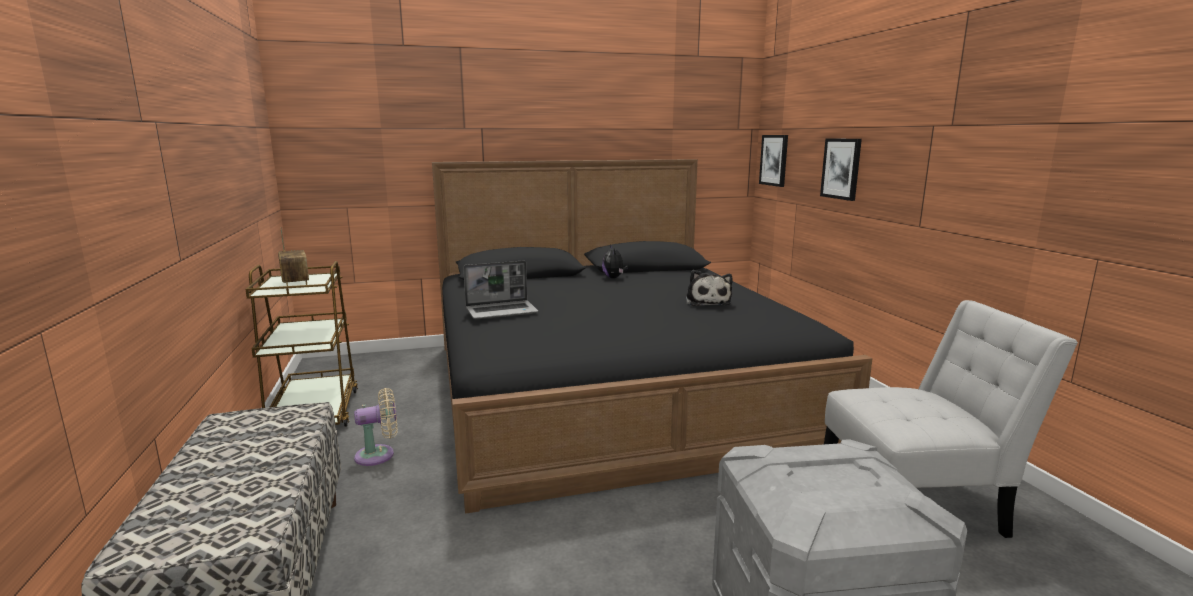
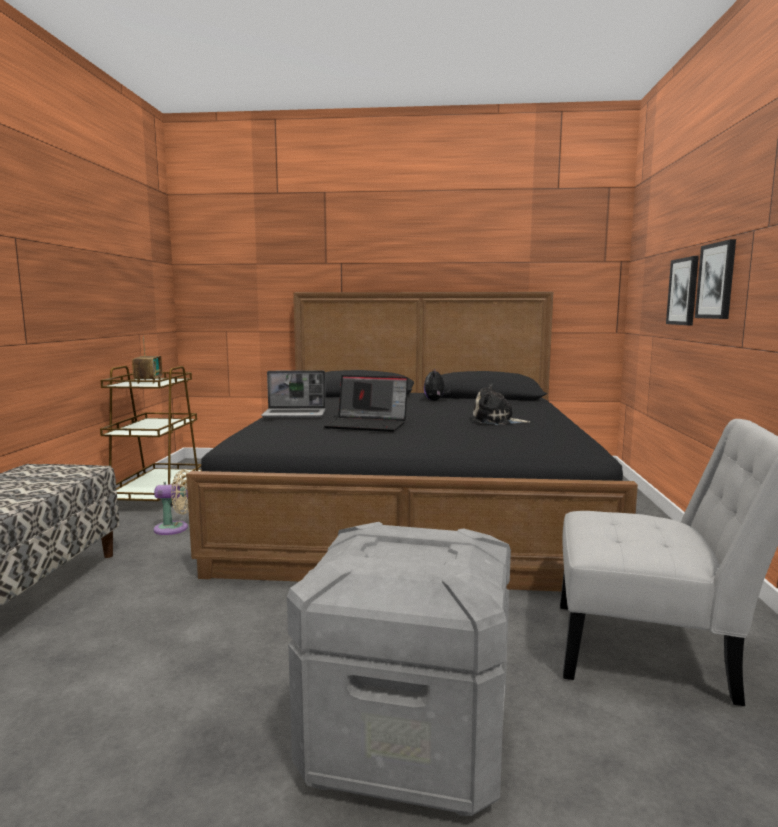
camera: 20 degrees right, 5 degrees down
plush toy [686,270,733,306] -> plush toy turned 90 degrees clockwise [472,384,530,425]
picture [759,135,788,187] -> picture moved to [695,239,736,319]
none -> laptop [324,375,408,432]

